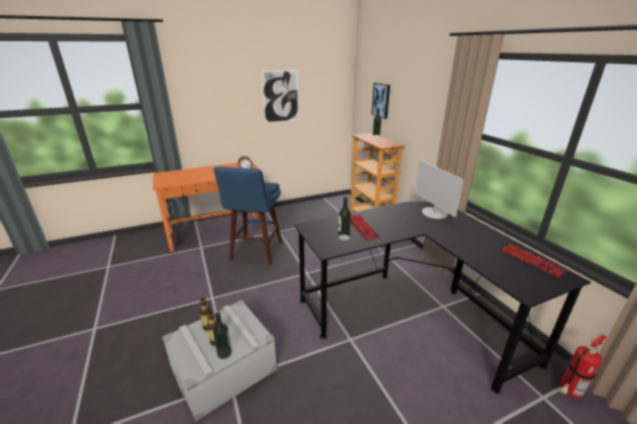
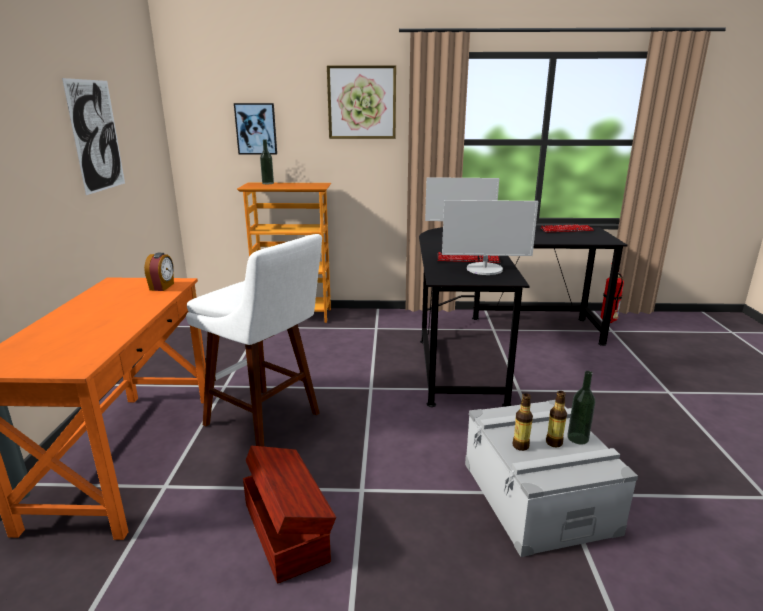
camera: 65 degrees left, 5 degrees down
blue stool [214,167,282,265] -> white stool [186,234,322,447]
bottle [338,197,351,241] -> monitor [442,200,538,275]
none -> brown storage box [243,446,336,584]
none -> picture [327,65,396,139]

